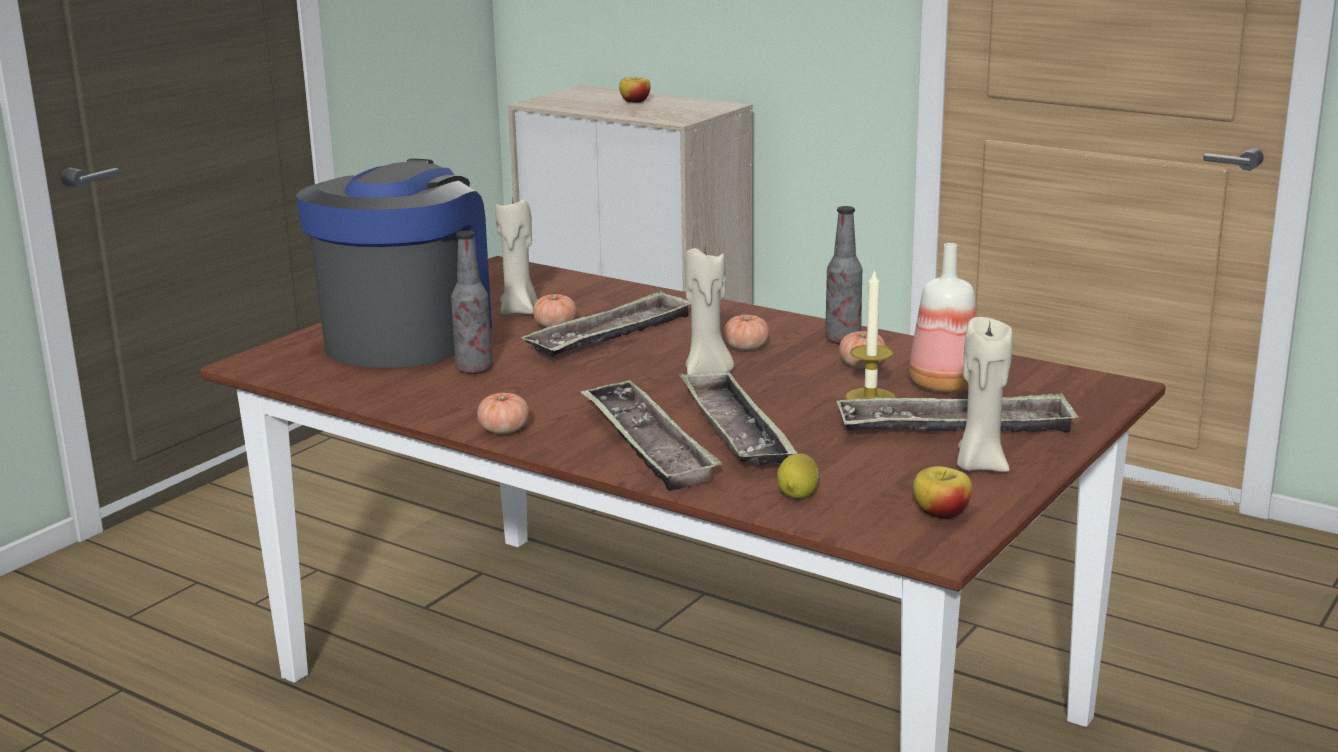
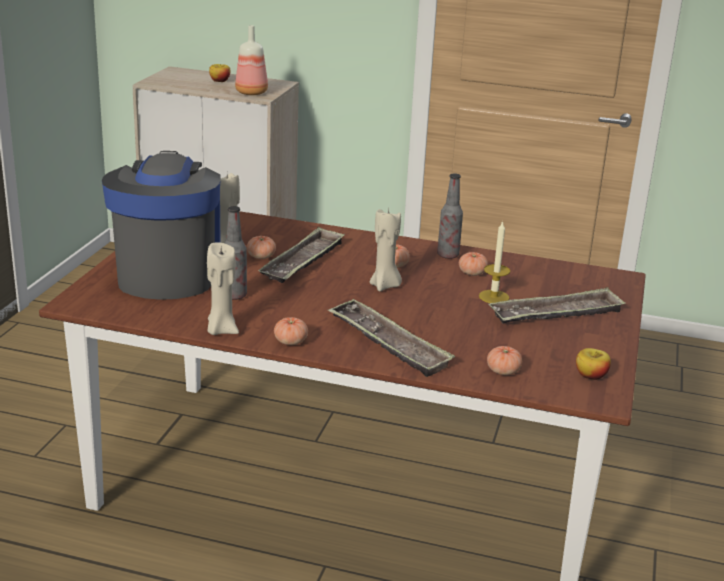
camera: 20 degrees left, 5 degrees up
tray [679,370,797,465] -> none
lemon [777,453,819,499] -> tomato [487,346,522,375]
bottle [909,243,977,393] -> bottle moved to [235,25,268,95]
beige candle [957,317,1012,472] -> beige candle moved to [207,242,239,335]

